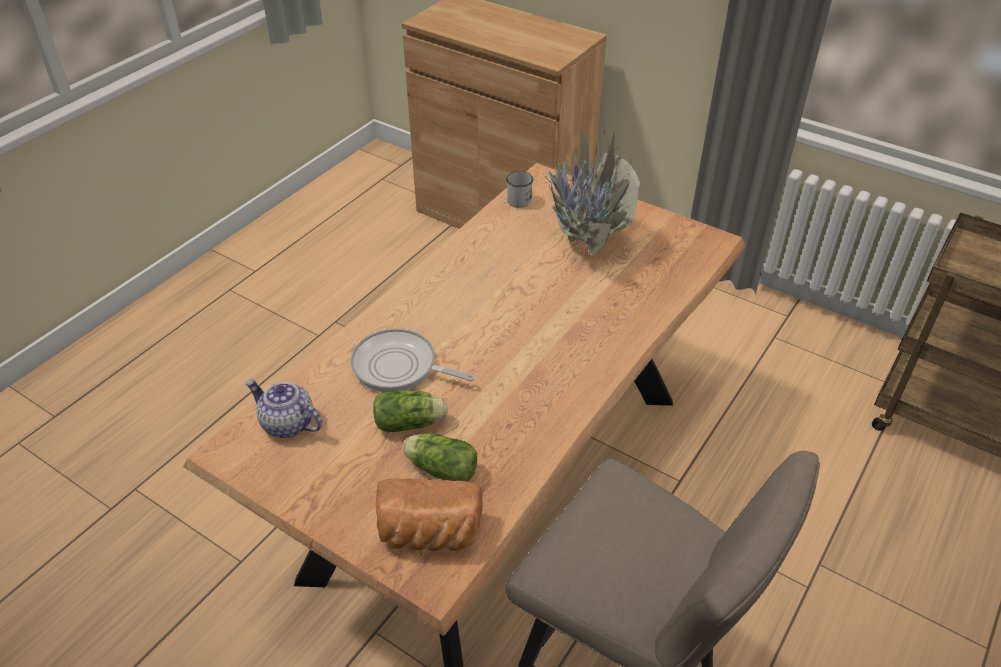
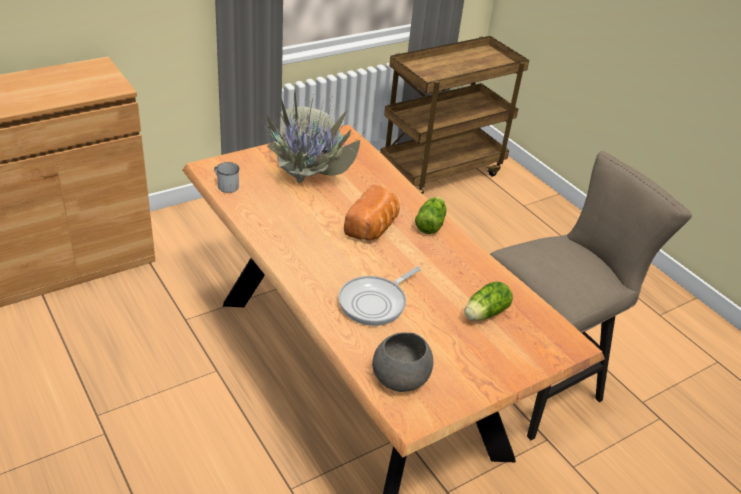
camera: 70 degrees left, 5 degrees down
teapot [245,380,322,438] -> grey bowl [372,332,433,392]
lettuce [373,390,448,432] -> lettuce moved to [415,197,446,234]
bread [376,478,483,551] -> bread moved to [344,185,400,240]

